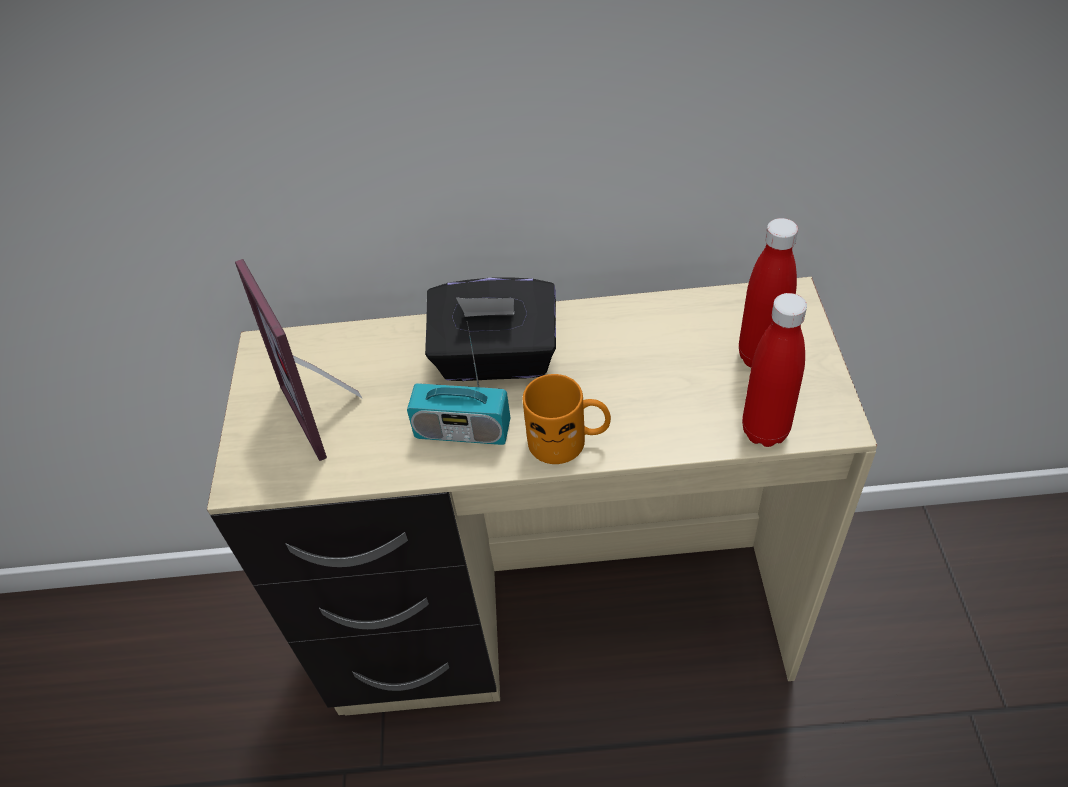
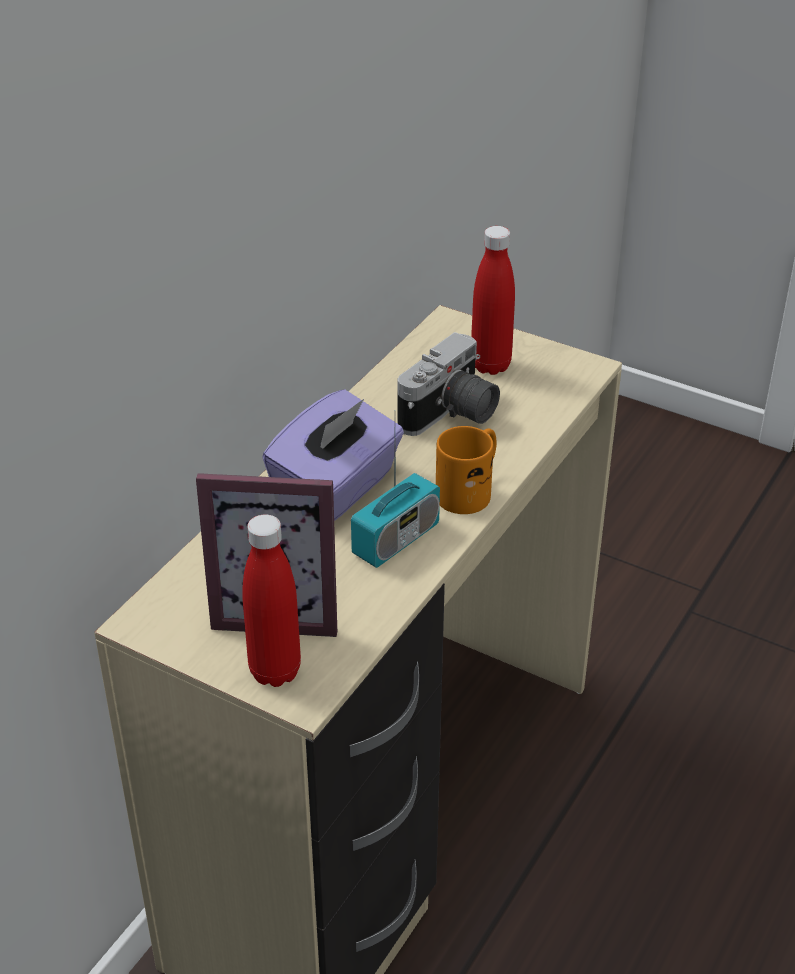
camera: 60 degrees left, 10 degrees down
black tissue box [425,278,556,381] -> purple tissue box [262,389,404,521]
red bottle [742,293,807,447] -> red bottle moved to [242,514,301,687]
none -> camera [398,332,500,436]

